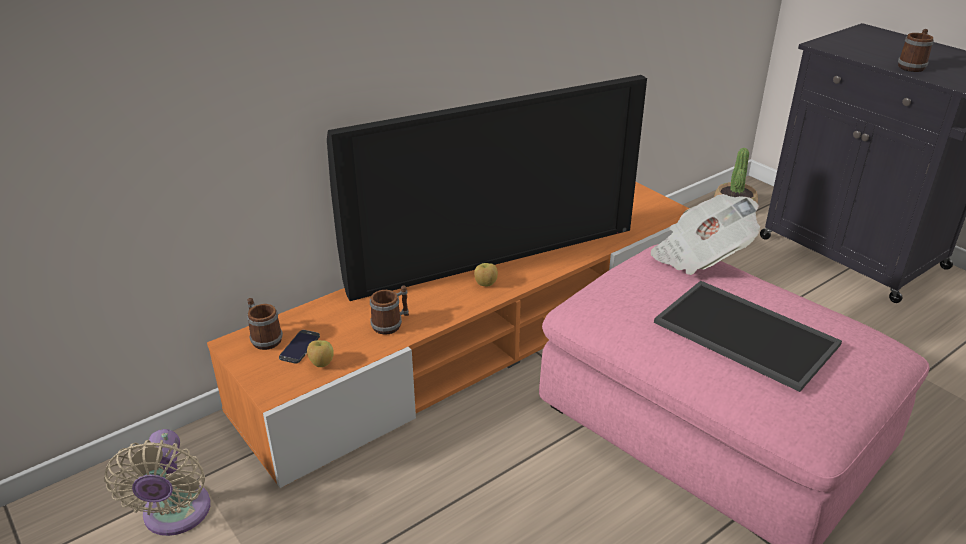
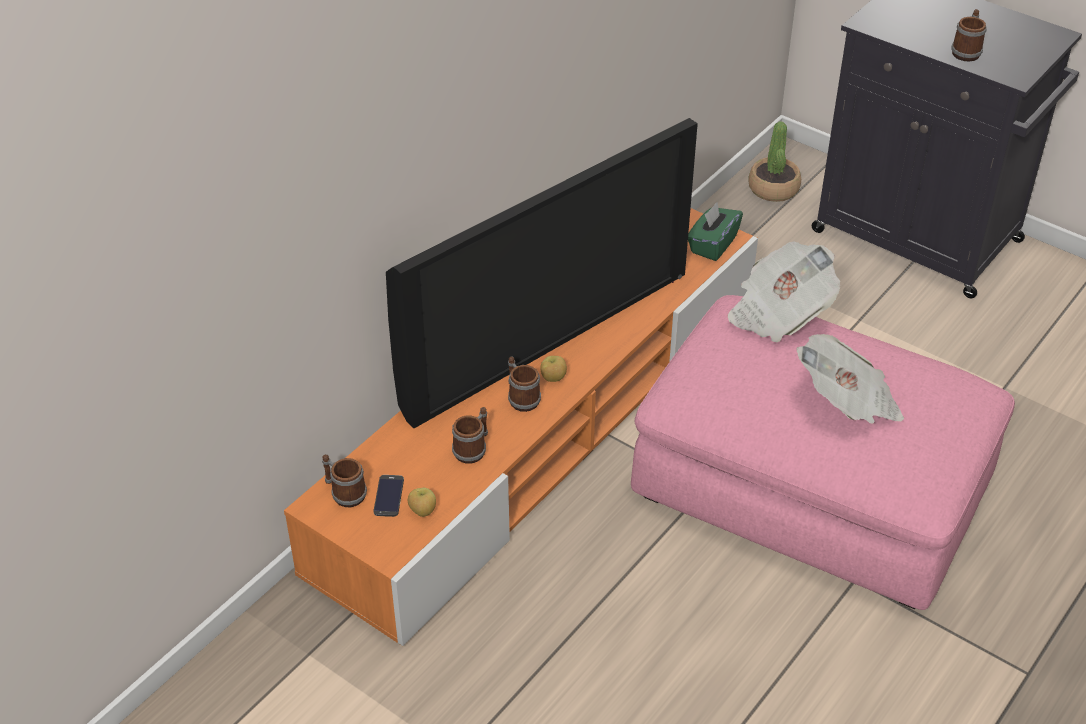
camera: 15 degrees left, 10 degrees up
beige fan [104,429,211,536] -> none
tray [654,281,842,392] -> newspaper [797,334,904,424]
none -> mug [508,357,541,412]
none -> green tissue box [688,203,743,261]

